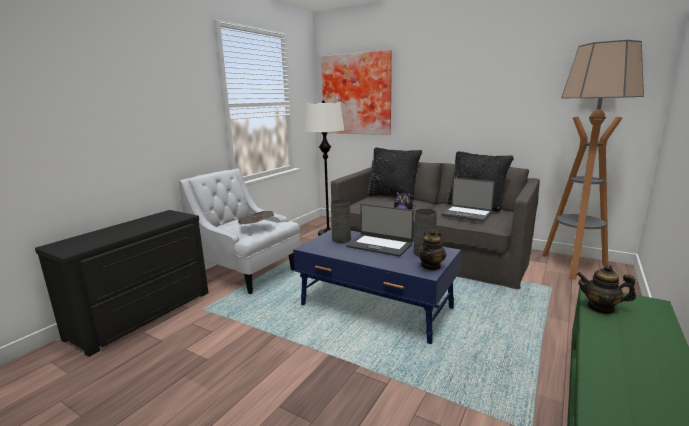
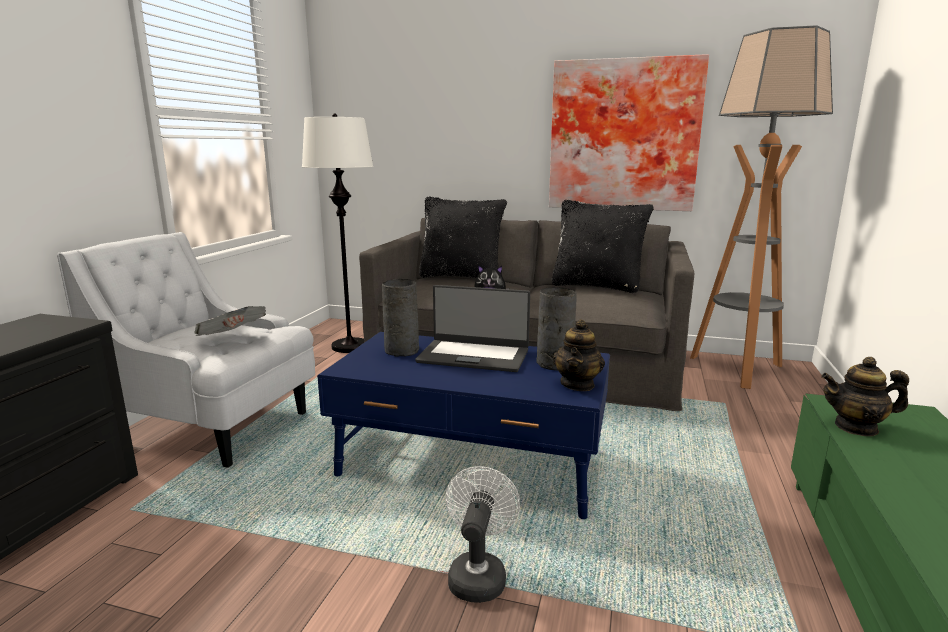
camera: 15 degrees left, 0 degrees up
picture [321,50,392,135] -> picture moved to [549,54,709,211]
laptop [441,178,495,222] -> none
none -> white fan [446,466,520,603]

